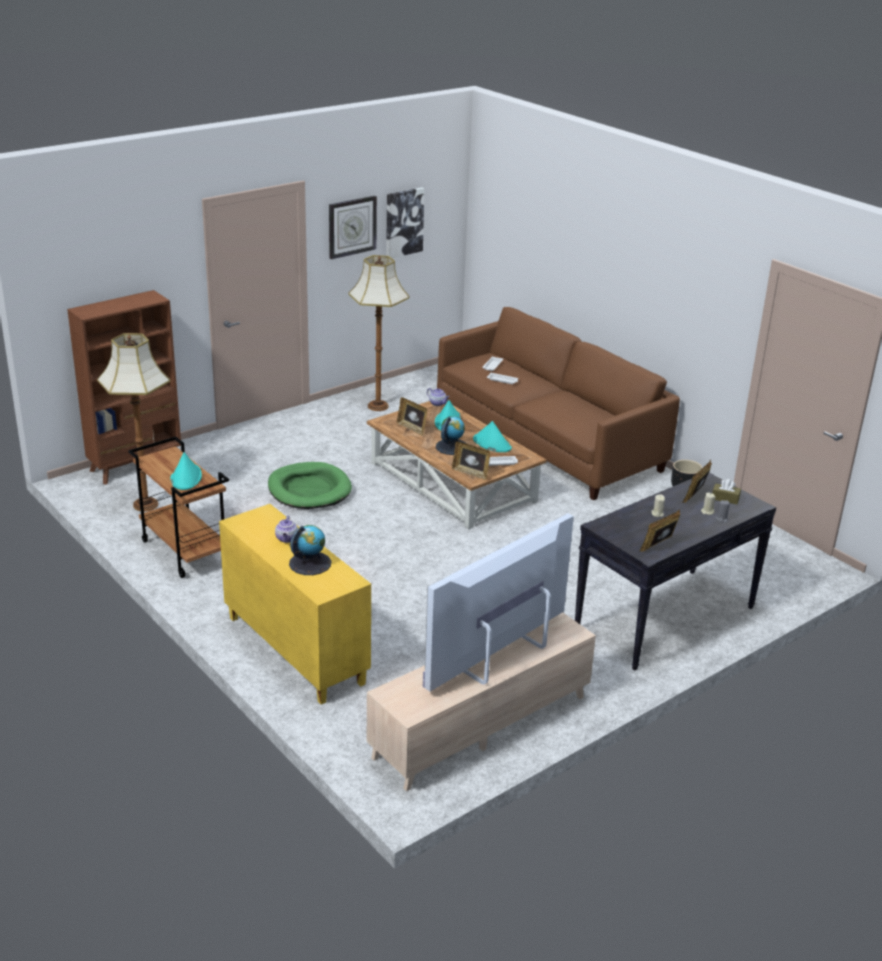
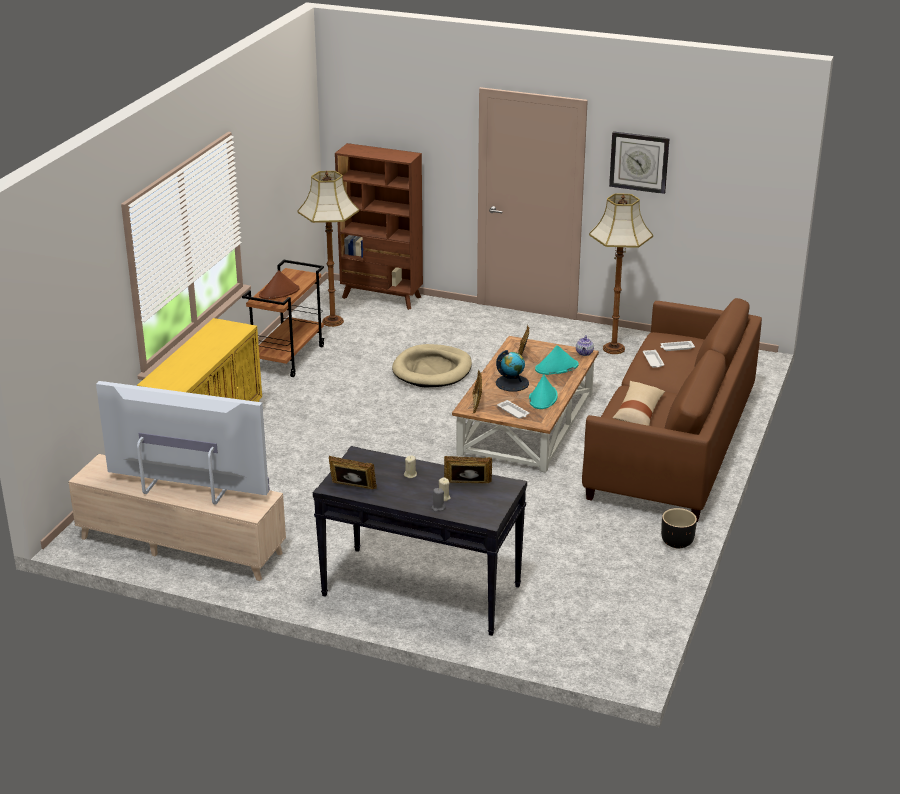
camera: 60 degrees right, 0 degrees up
turquoise hat [171,452,202,490] -> brown hat [259,270,300,299]
green dog bed [268,462,352,509] -> beige dog bed [392,344,472,388]
teapot [275,516,298,543] -> none
globe [289,525,331,575] -> none
picture [386,187,425,258] -> none
brown tissue box [712,479,741,504] -> none
none -> beige pillow [613,381,665,426]

